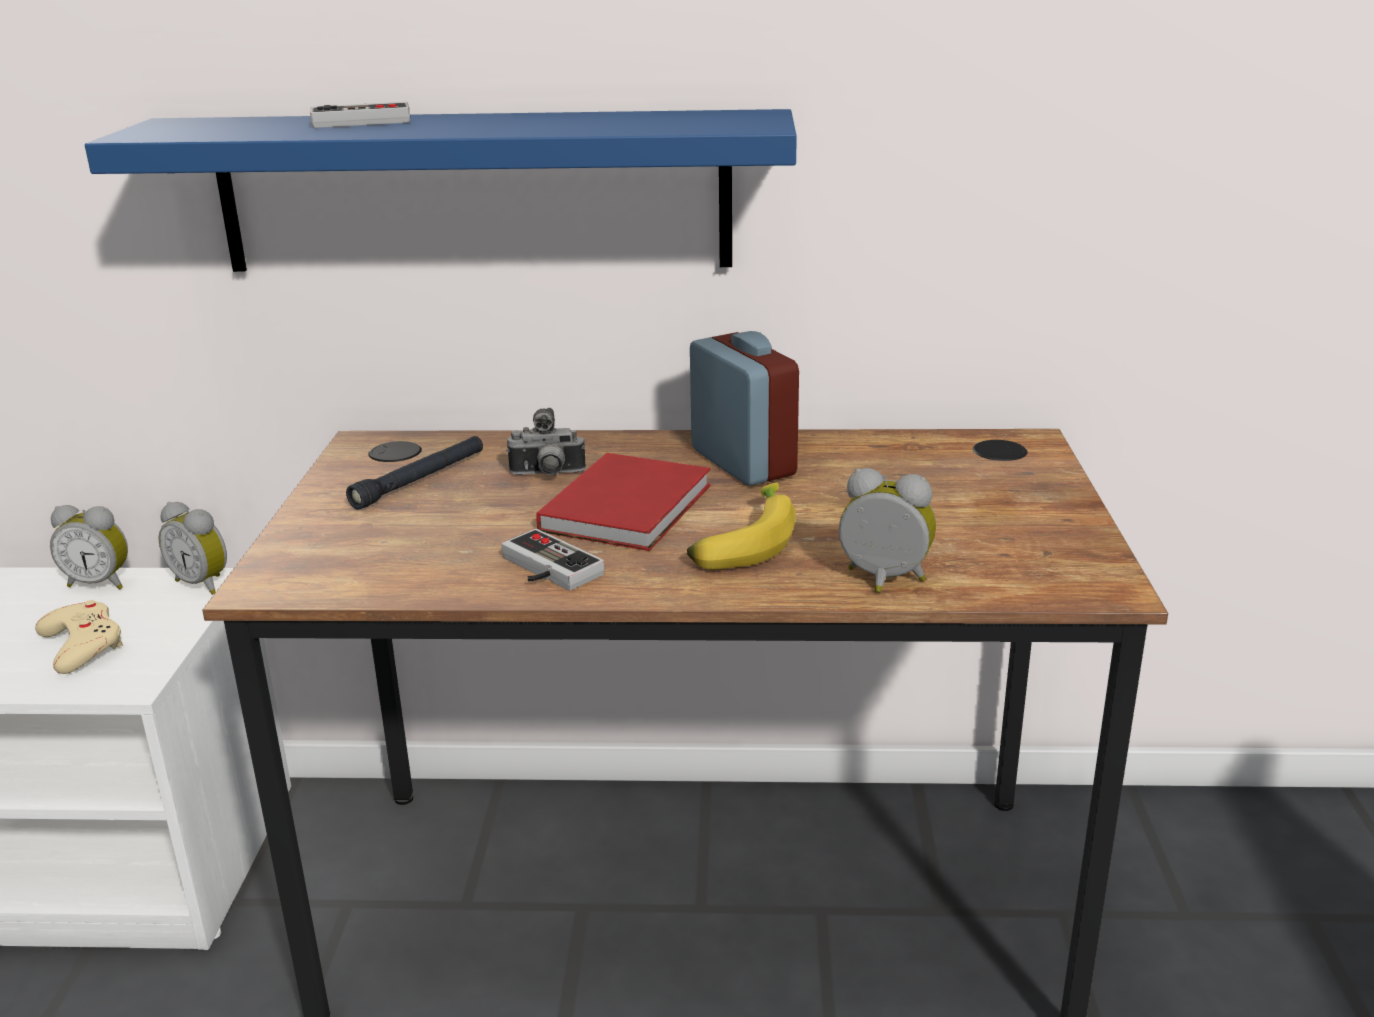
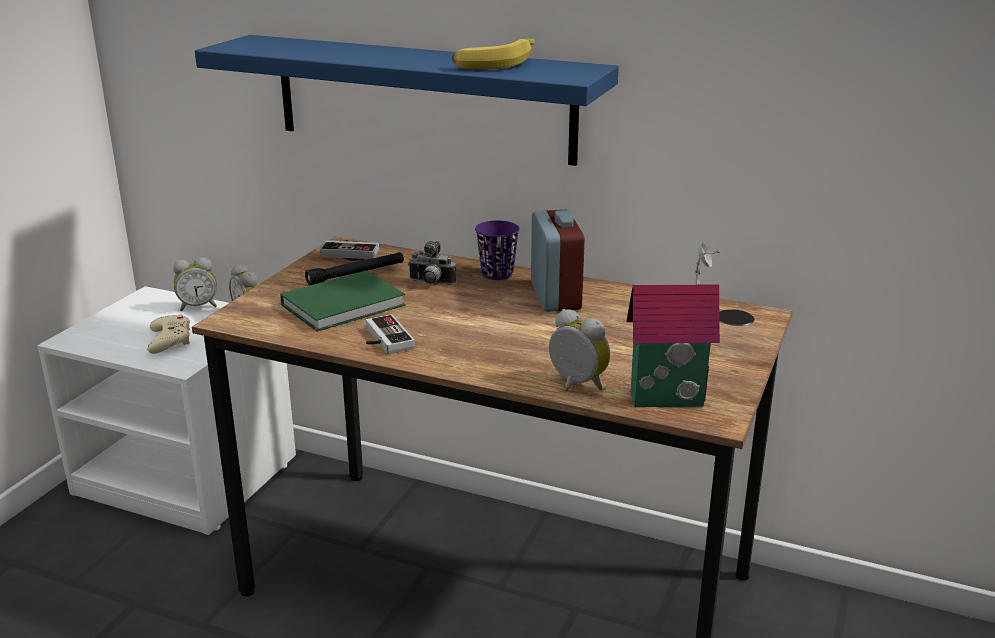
camera: 20 degrees right, 0 degrees up
alarm clock [50,505,128,590] -> alarm clock turned 45 degrees counterclockwise [173,257,217,311]
game controller [310,102,410,128] -> game controller moved to [320,240,379,259]
red book [536,453,711,551] -> none
banana [687,483,796,570] -> banana moved to [452,39,535,70]
none -> green book [280,270,406,332]
none -> purple cup [475,221,520,280]
none -> toy house [626,242,720,407]

